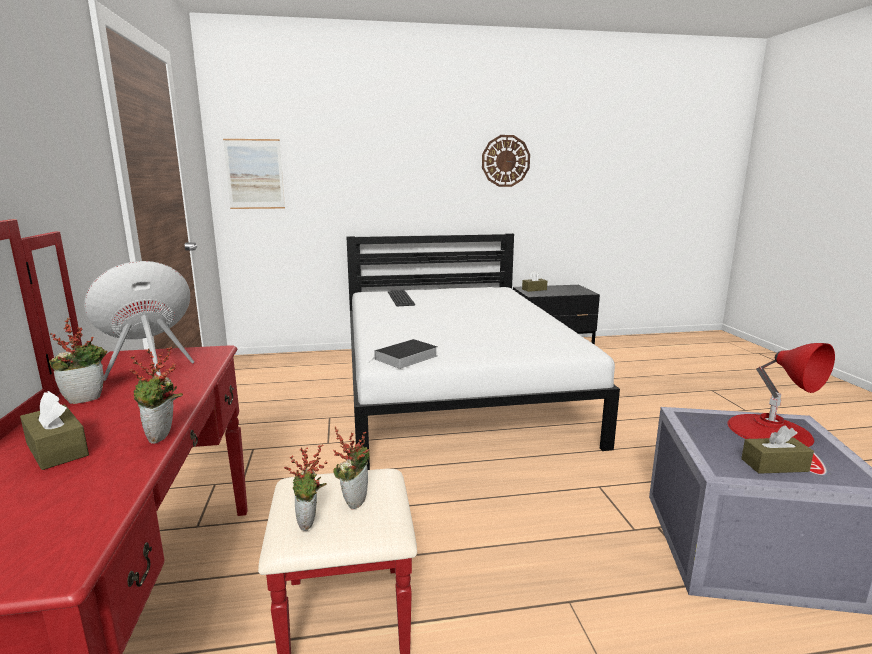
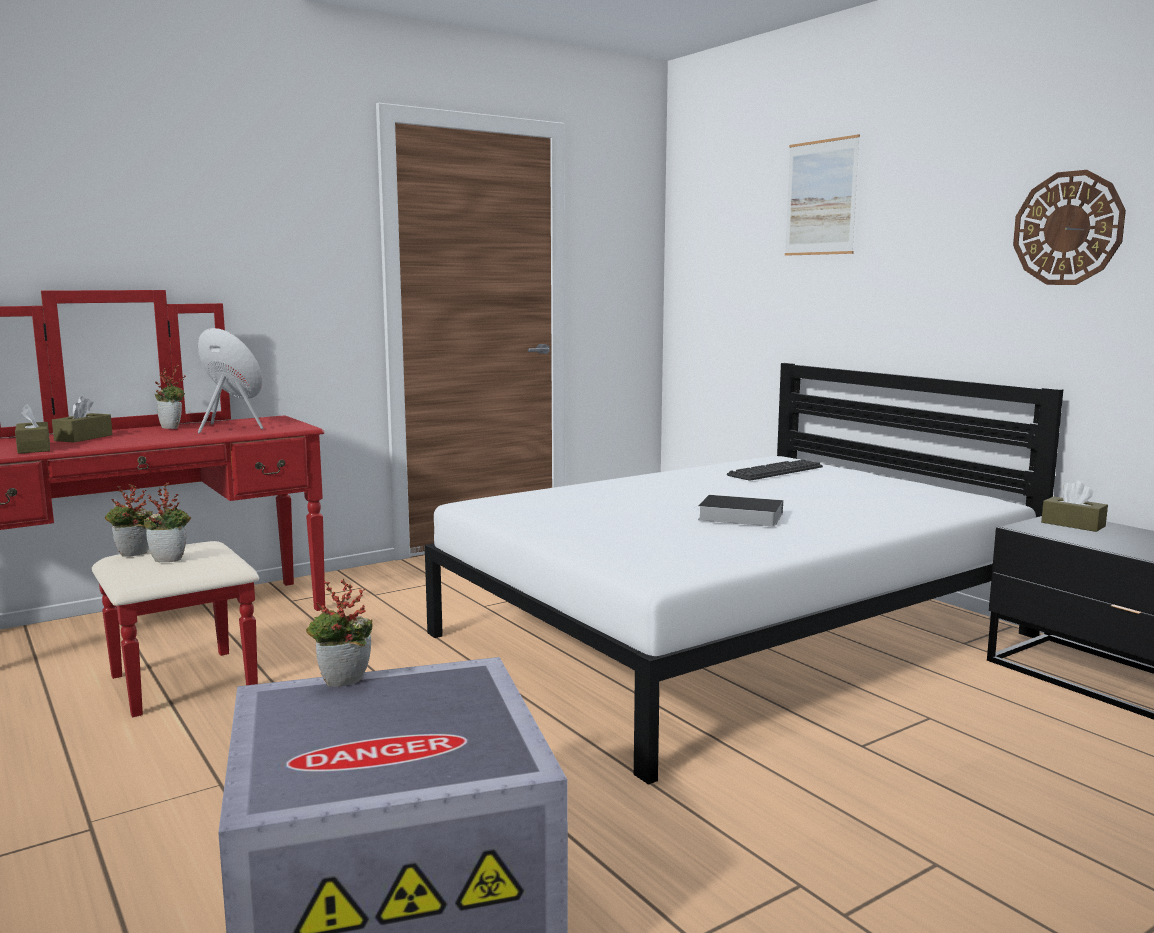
camera: 65 degrees right, 5 degrees down
potted plant [129,346,183,444] -> potted plant moved to [306,579,373,687]
picture [223,139,285,209] -> picture moved to [785,134,860,256]
book [369,339,437,369] -> book moved to [698,495,783,527]
red table lamp [728,343,835,447] -> none
brown tissue box [741,425,814,474] -> brown tissue box moved to [15,404,50,454]

